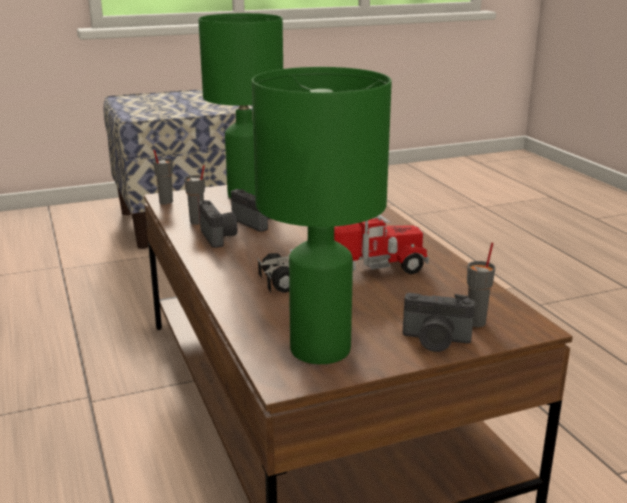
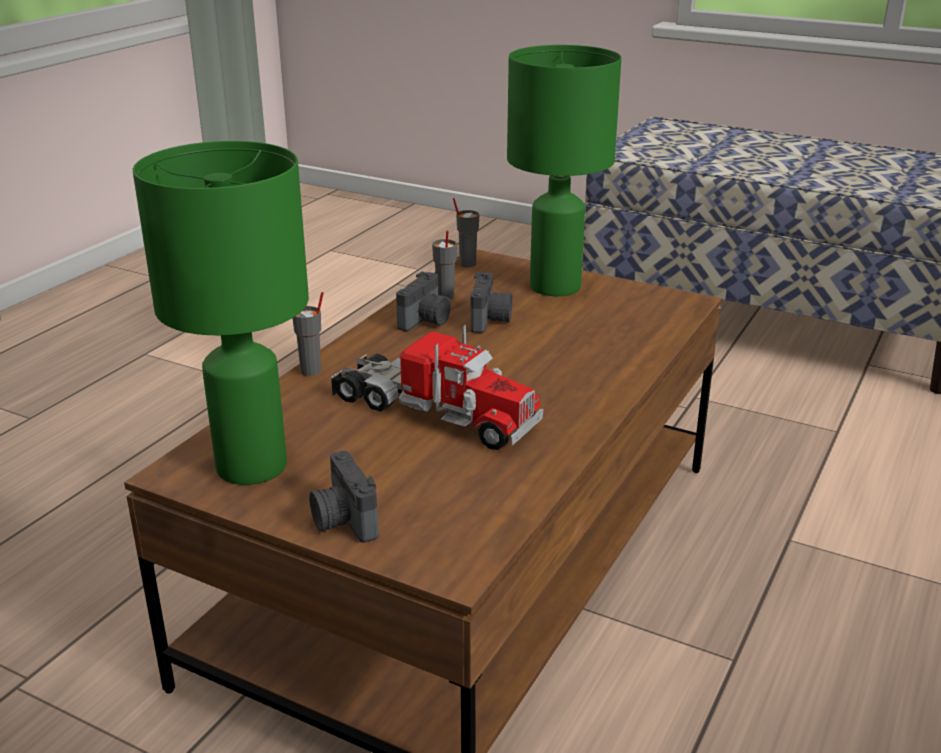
camera: 50 degrees right, 5 degrees up
grey cup [467,242,496,327] -> grey cup moved to [292,292,324,376]

